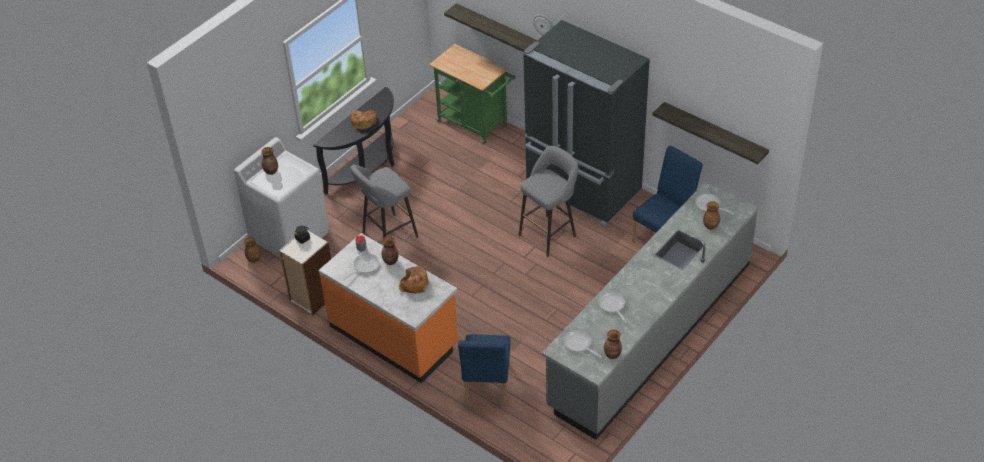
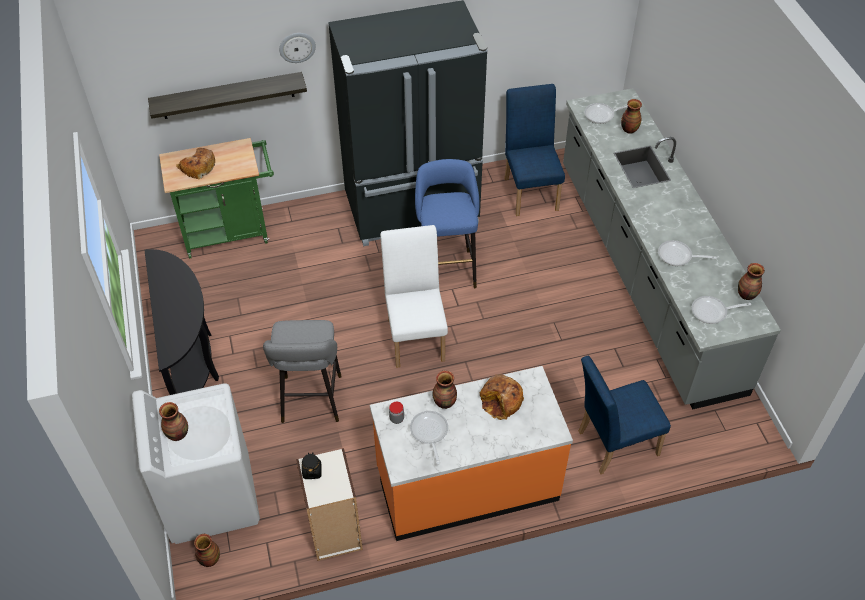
camera: 55 degrees left, 5 degrees up
bread [351,110,377,129] -> bread moved to [176,148,215,179]
blue chair [458,334,510,404] -> blue chair turned 120 degrees clockwise [579,356,671,474]
grey stool [519,146,579,257] -> blue stool [415,159,479,288]
shelf [653,102,769,164] -> none
none -> white chair [380,225,448,368]

